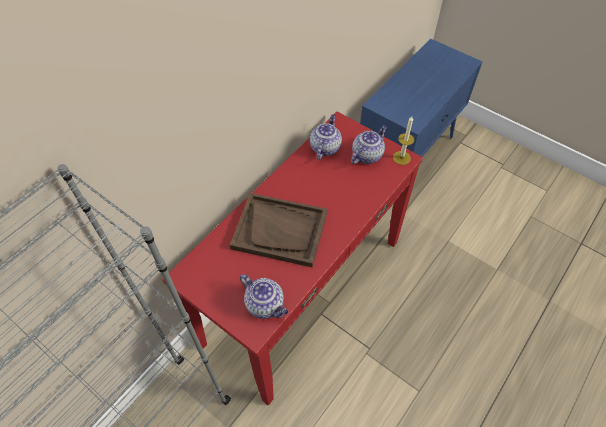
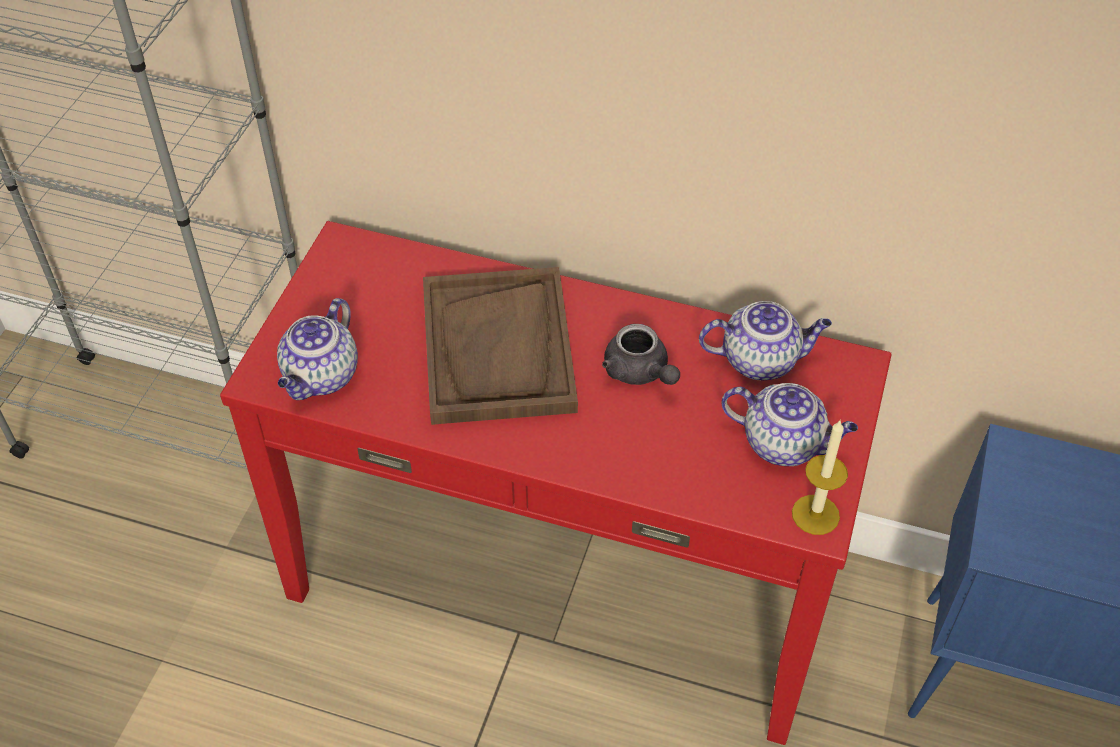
camera: 70 degrees right, 5 degrees down
none -> grey teapot [602,324,680,385]

